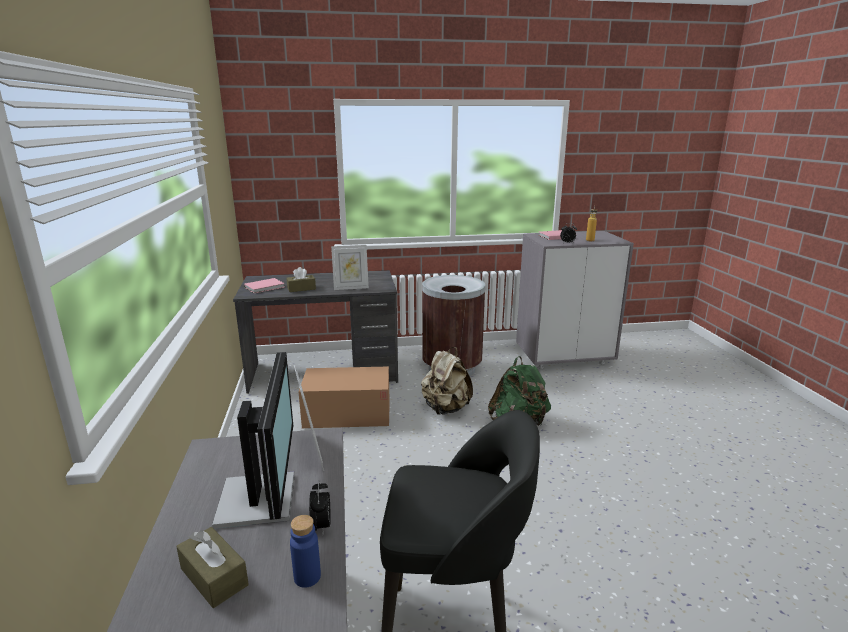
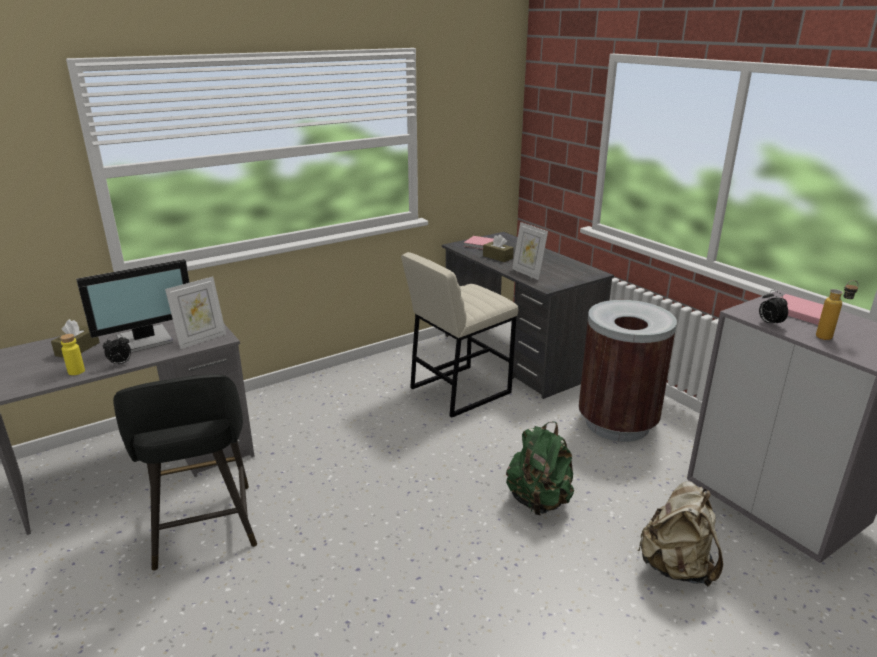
camera: 65 degrees right, 5 degrees up
blue bottle [290,515,321,588] -> yellow bottle [60,334,85,375]
cardboard box [299,366,390,428] -> beige chair [401,252,518,418]
beige backpack [421,347,473,415] -> beige backpack moved to [637,481,723,587]

